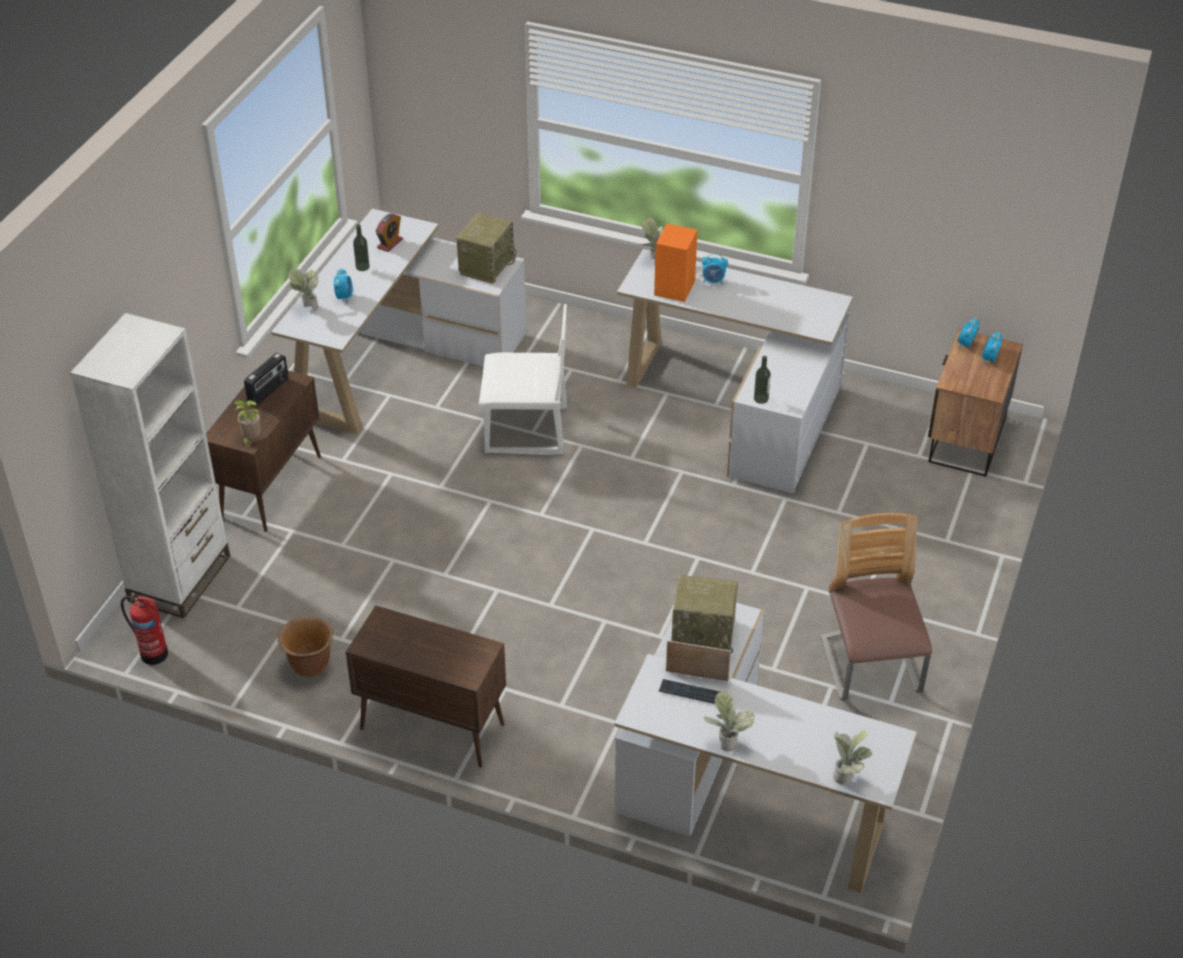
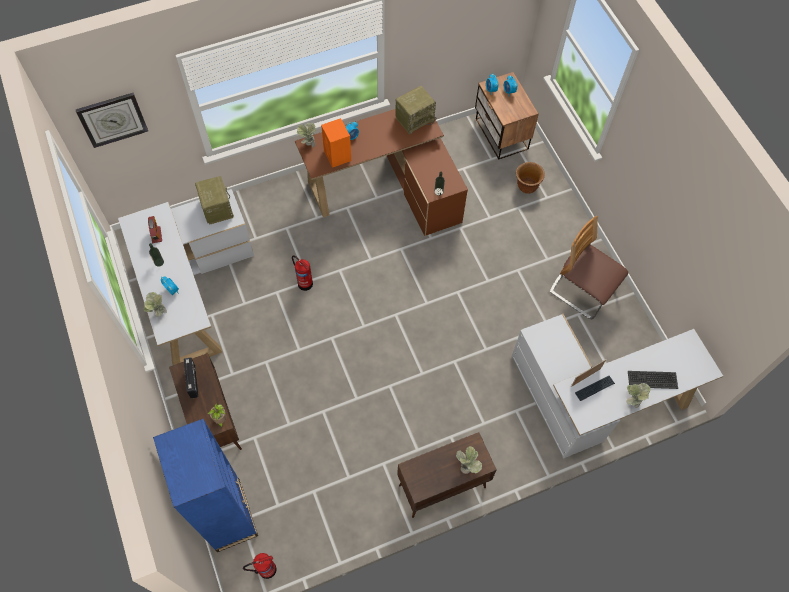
camera: 45 degrees left, 20 degrees up
white bookcase [70,313,230,618] -> blue bookcase [153,419,258,552]
brown planter [278,616,333,677] -> brown planter moved to [516,162,545,194]
white chair [479,304,567,455] -> fire extinguisher [292,255,313,291]
white desk [617,249,853,494] -> brown desk [295,109,468,236]
radio [671,575,738,653] -> radio moved to [395,86,436,134]
potted plant [833,730,873,785] -> potted plant moved to [456,446,482,474]
none -> wall clock [75,93,148,148]
none -> keyboard [628,371,678,389]

